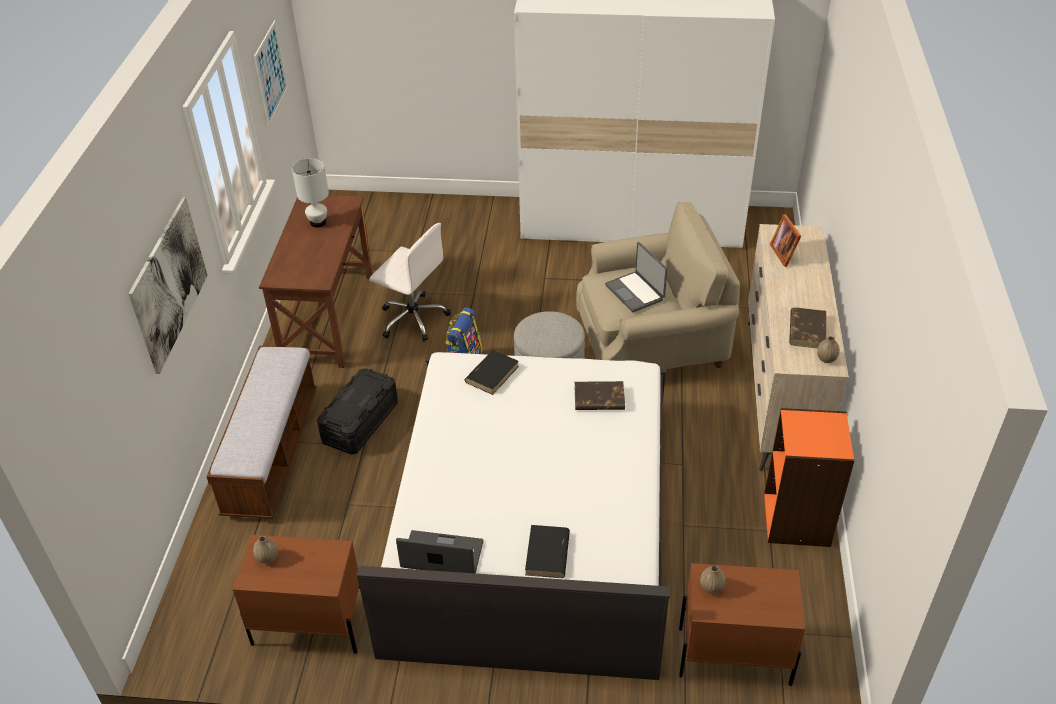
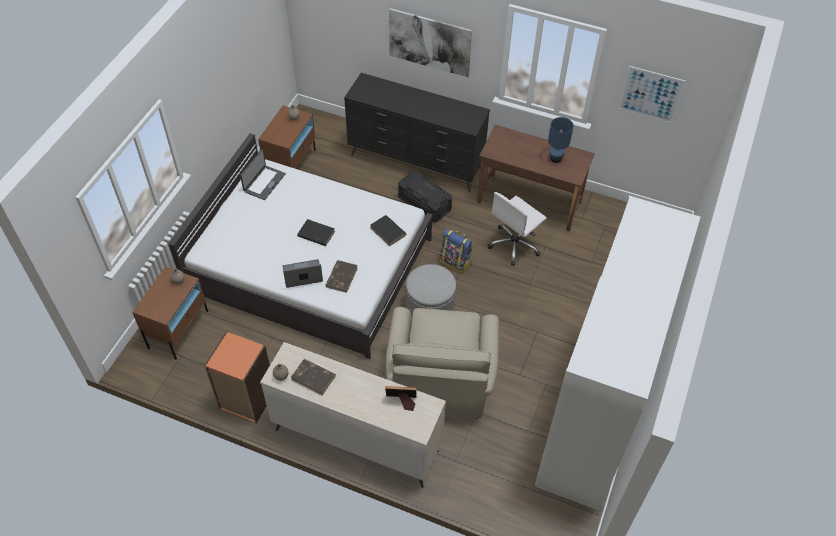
camera: 105 degrees right, 10 degrees up
bench [206,346,317,519] -> black dresser [344,73,490,192]
white table lamp [292,158,329,228] -> blue table lamp [548,117,574,163]
black book [525,525,570,578] -> black book moved to [297,219,335,246]
laptop [605,242,668,312] -> laptop moved to [283,259,323,288]

